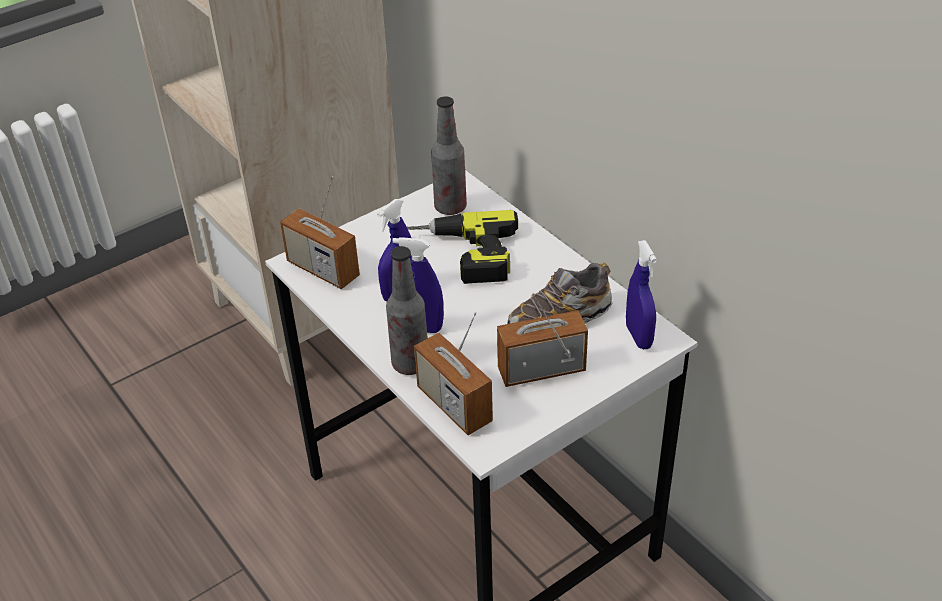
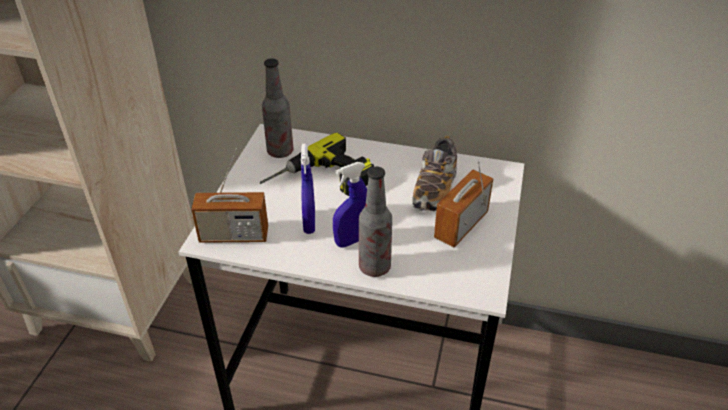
camera: 40 degrees left, 0 degrees up
radio [414,312,493,435] -> none
blue spray bottle [626,240,657,349] -> none

